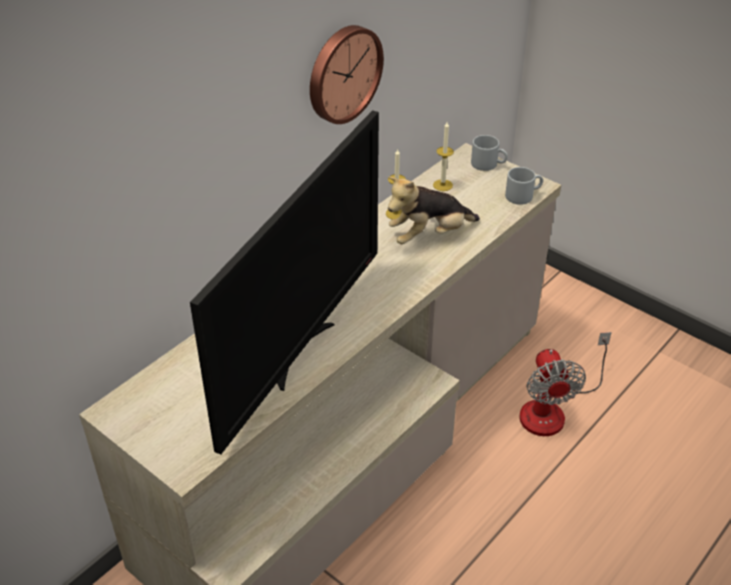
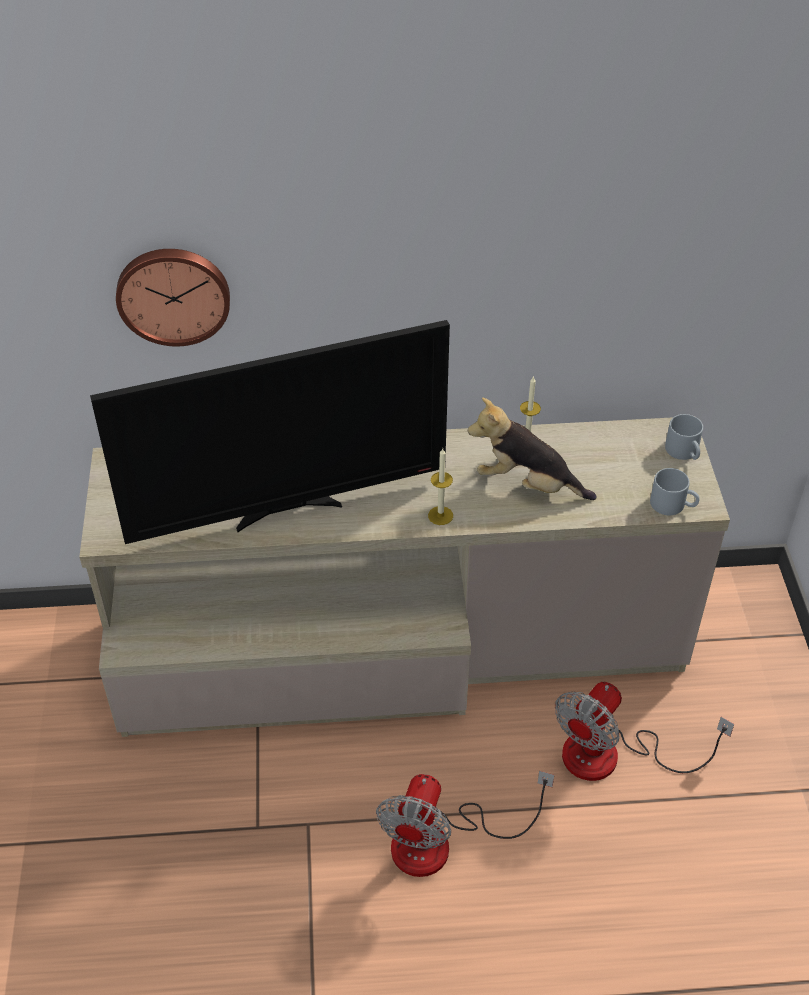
camera: 45 degrees right, 5 degrees up
wall clock [310,25,384,124] -> wall clock moved to [116,249,230,346]
candle [433,122,454,191] -> candle moved to [428,448,453,525]
none -> fan [376,771,554,877]

